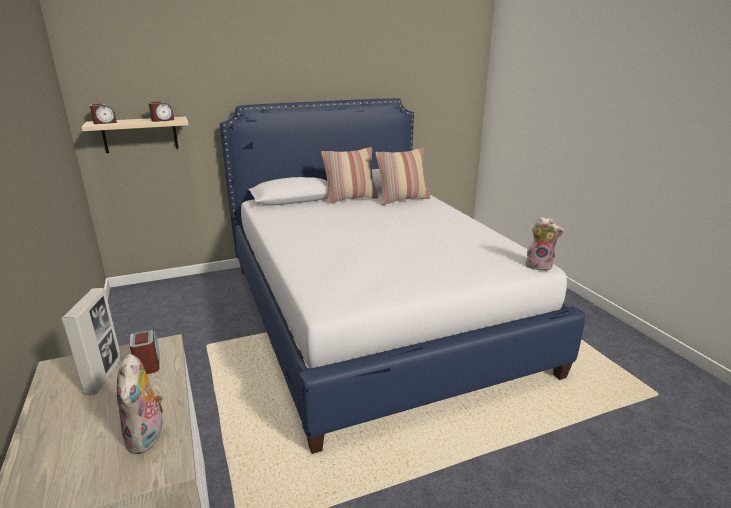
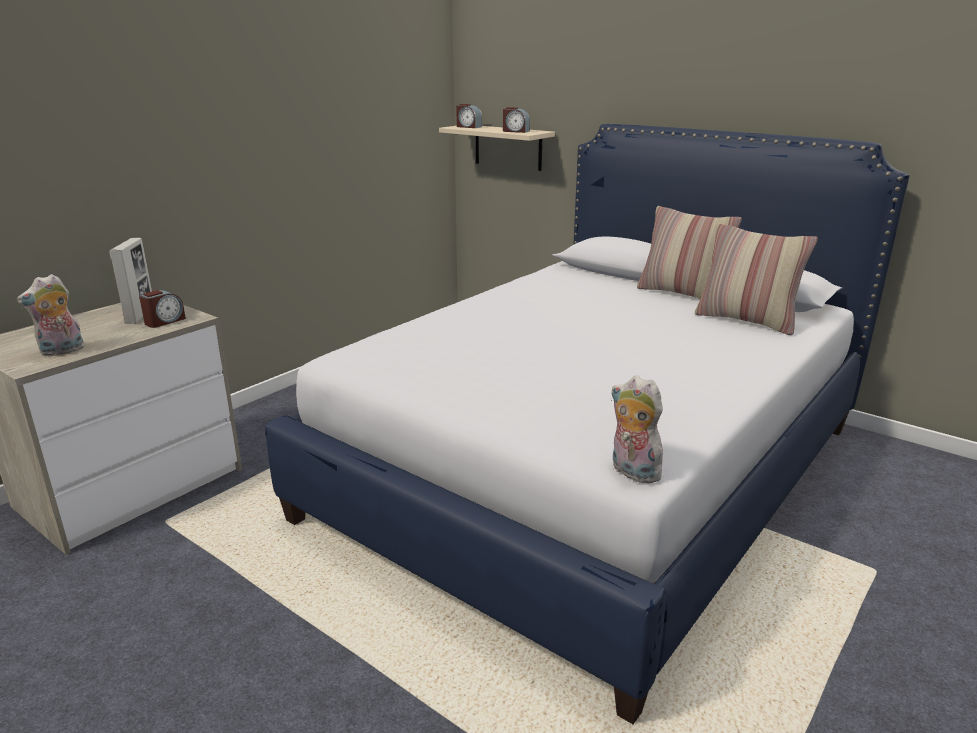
camera: 60 degrees right, 0 degrees up
picture frame [62,288,122,395] -> picture frame turned 60 degrees counterclockwise [109,238,152,324]
plush toy [525,217,564,271] -> plush toy turned 150 degrees clockwise [611,375,664,483]

